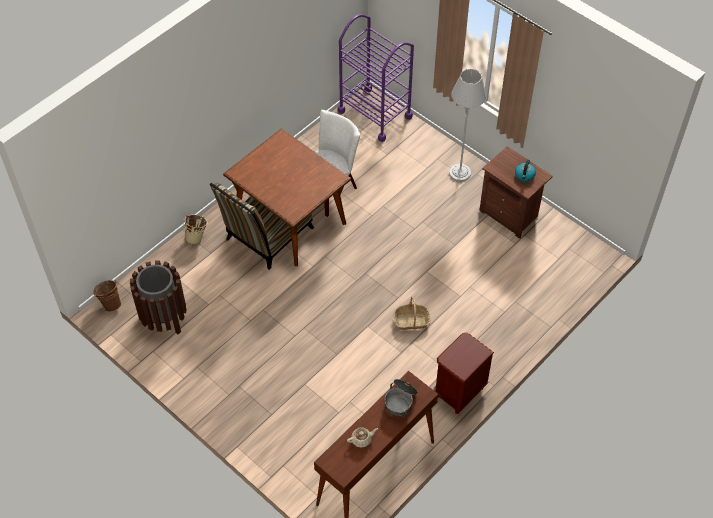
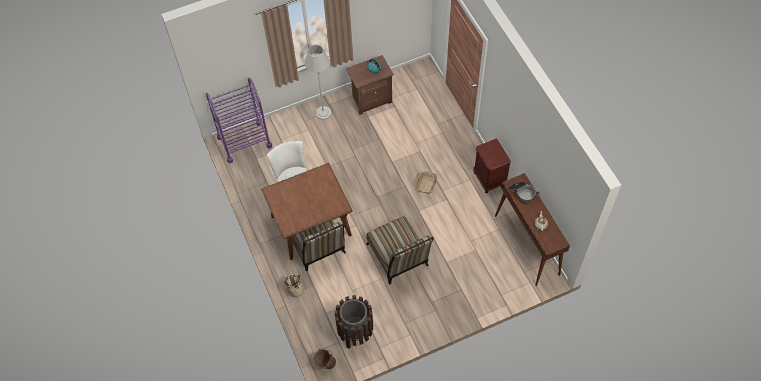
camera: 65 degrees left, 5 degrees up
none -> chair [366,217,434,284]

